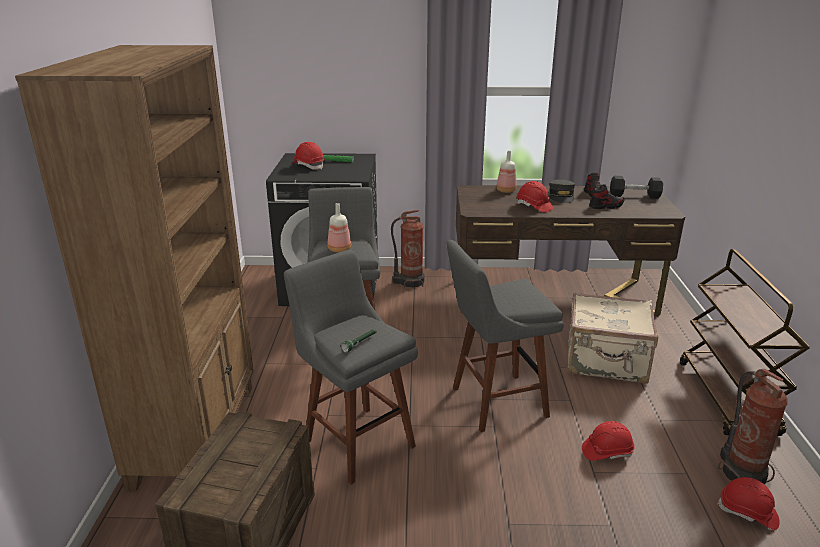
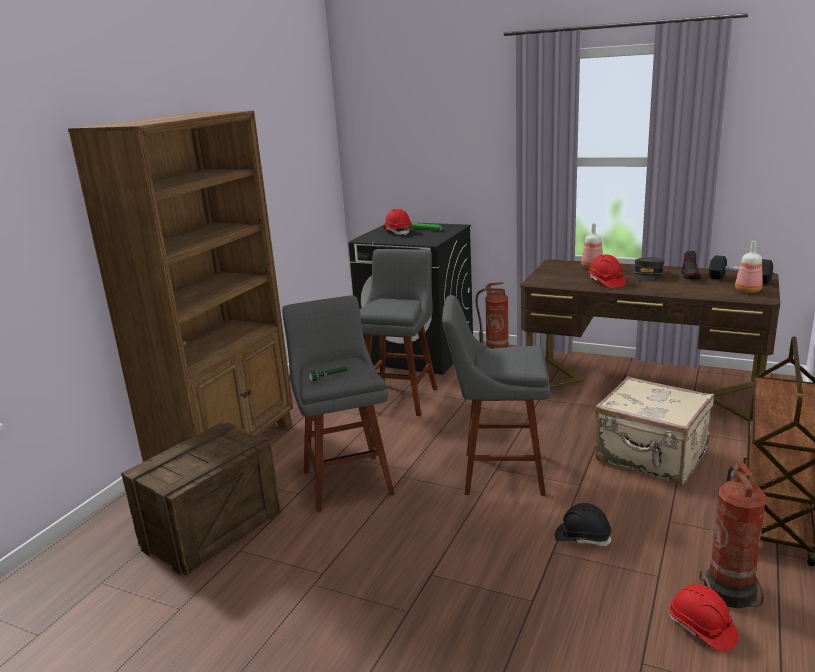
camera: 25 degrees right, 5 degrees down
bottle [328,203,351,253] -> bottle moved to [735,241,763,293]
red hard hat [582,421,635,461] -> black hard hat [555,503,612,546]
shoe [589,185,624,209] -> none

